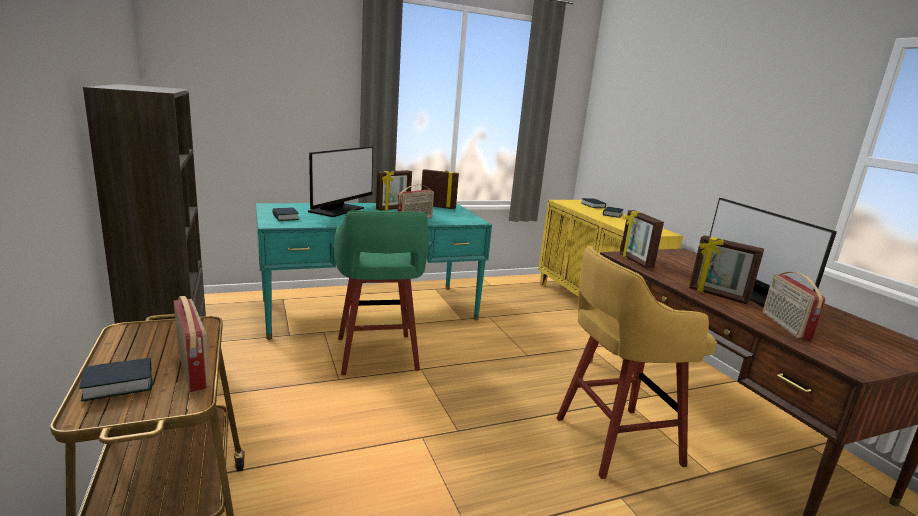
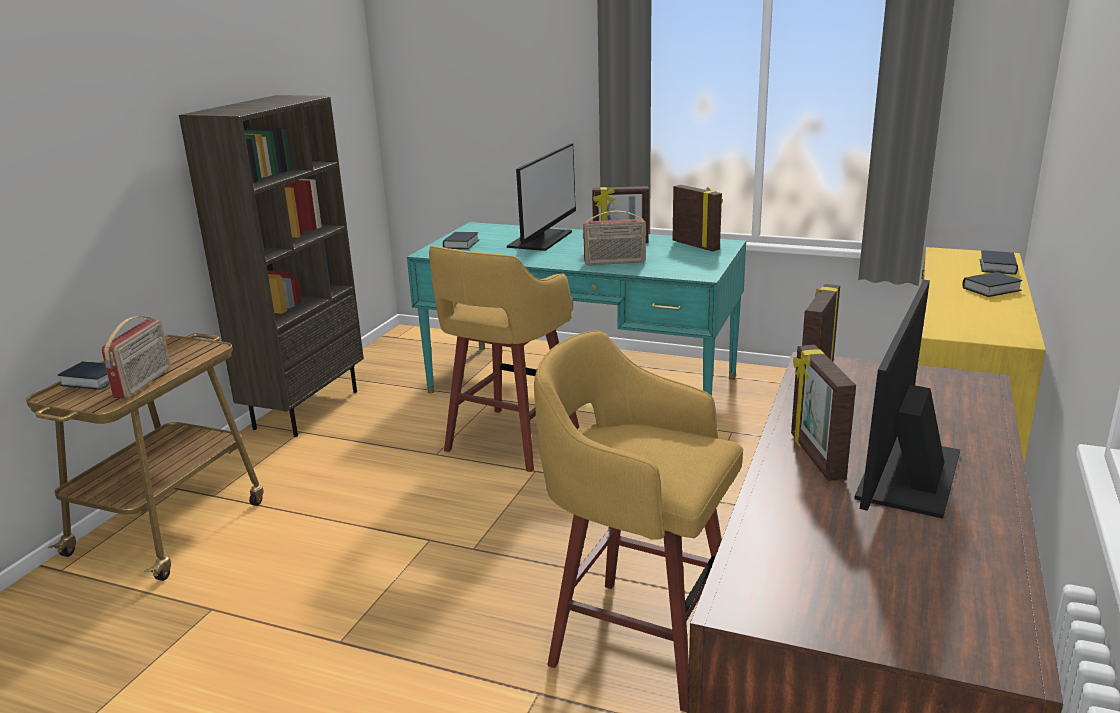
camera: 45 degrees right, 5 degrees up
monitor [308,146,373,217] -> monitor turned 45 degrees counterclockwise [507,143,576,251]
green stool [334,210,429,375] -> yellow stool [429,246,579,472]
radio [763,272,825,340] -> none

